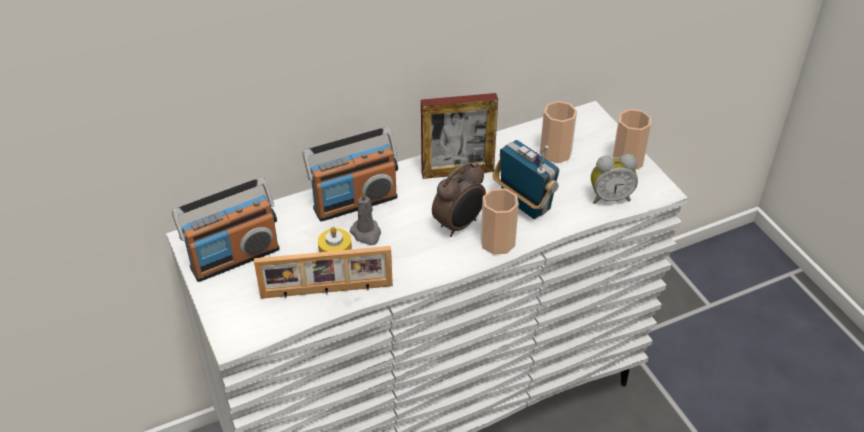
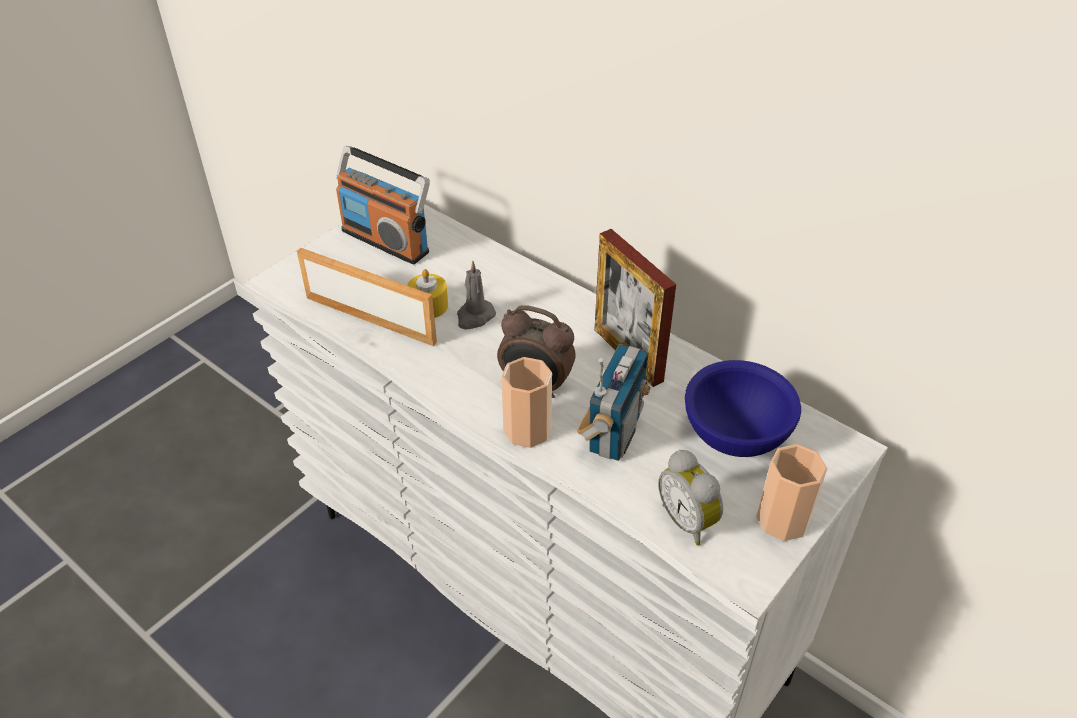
camera: 65 degrees right, 0 degrees up
picture frame [254,246,393,299] -> picture frame turned 150 degrees clockwise [297,248,437,346]
radio [302,127,398,221] -> none
cup [540,101,577,163] -> blue bowl [685,360,801,457]

